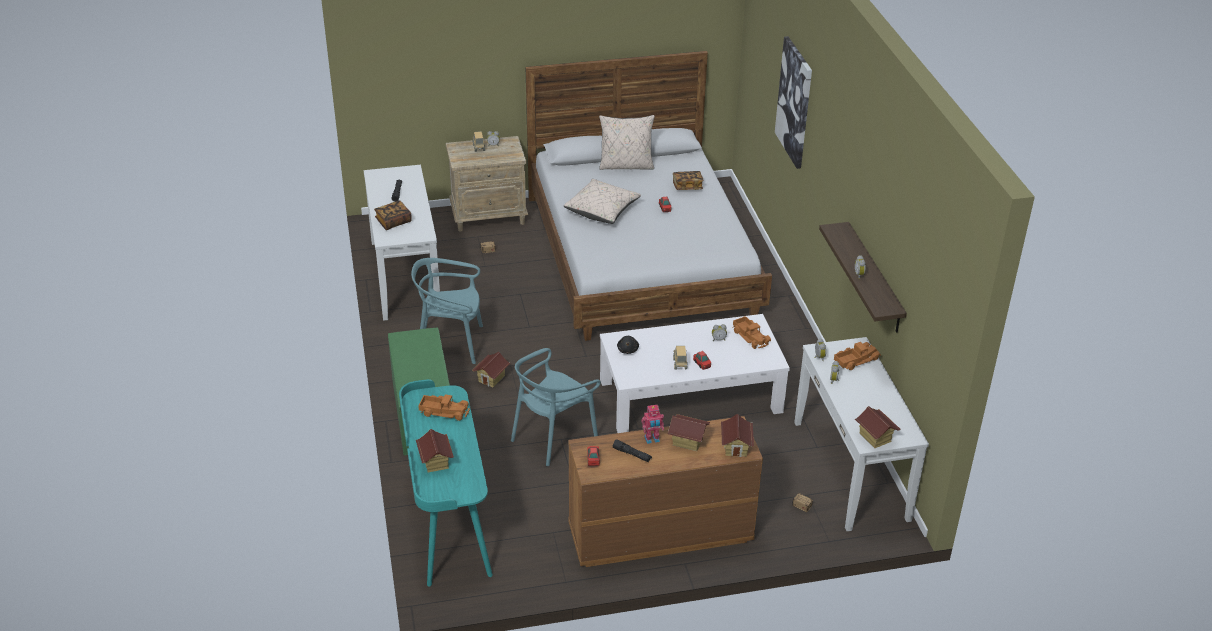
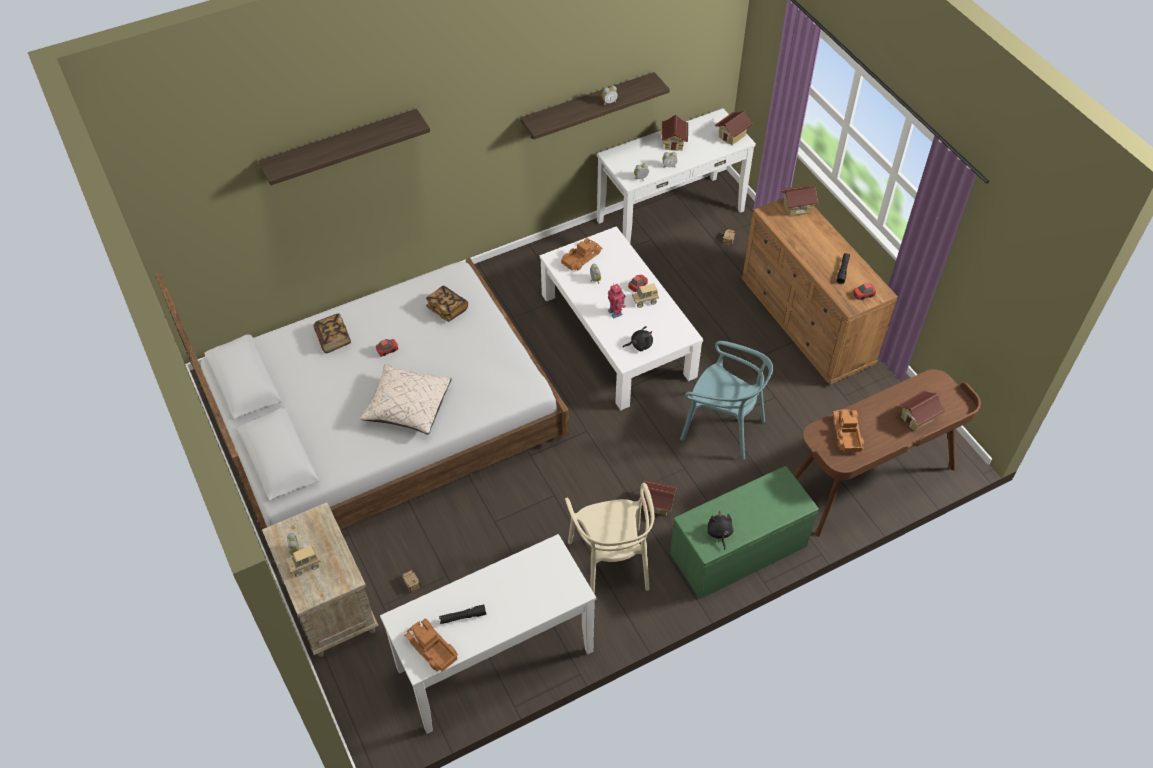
camera: 105 degrees left, 15 degrees up
book [374,200,412,230] -> book moved to [426,286,468,322]
turquoise desk [399,379,493,586] -> brown desk [793,369,981,537]
turquoise chair [411,258,483,364] -> beige chair [565,483,654,594]
beige pillow [599,115,655,170] -> none
toy robot [641,405,664,444] -> toy robot moved to [608,283,626,319]
toy house [667,414,710,451] -> toy house moved to [661,115,688,151]
picture [775,36,812,169] -> shelf [258,109,430,186]
toy truck [834,342,881,370] -> toy truck moved to [404,618,458,672]
none -> black plush toy [708,511,733,550]

